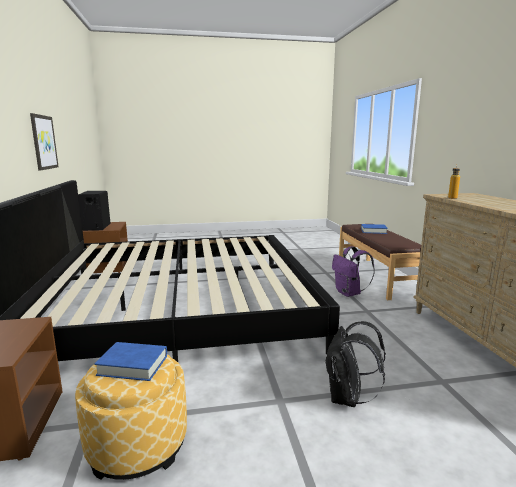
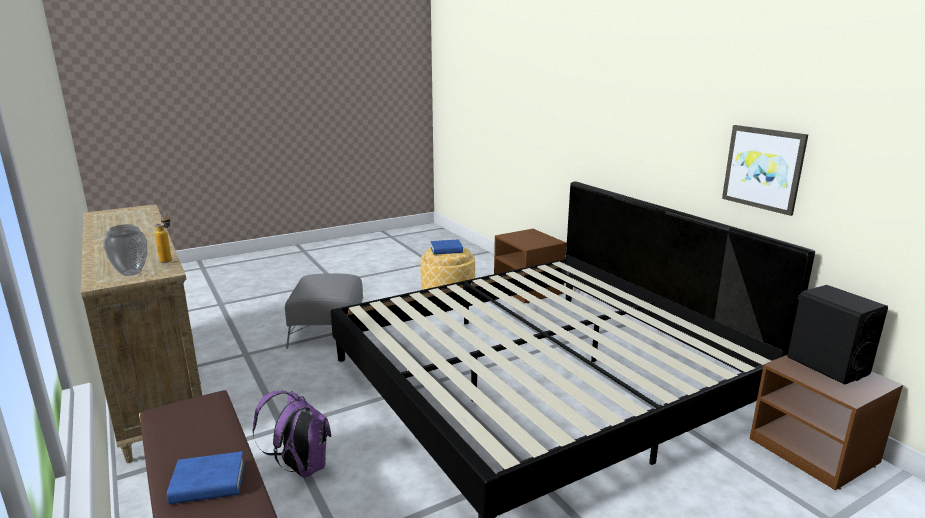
camera: 160 degrees right, 5 degrees up
black backpack [325,321,386,407] -> grey ottoman [285,273,363,349]
none -> vase [103,224,147,276]

